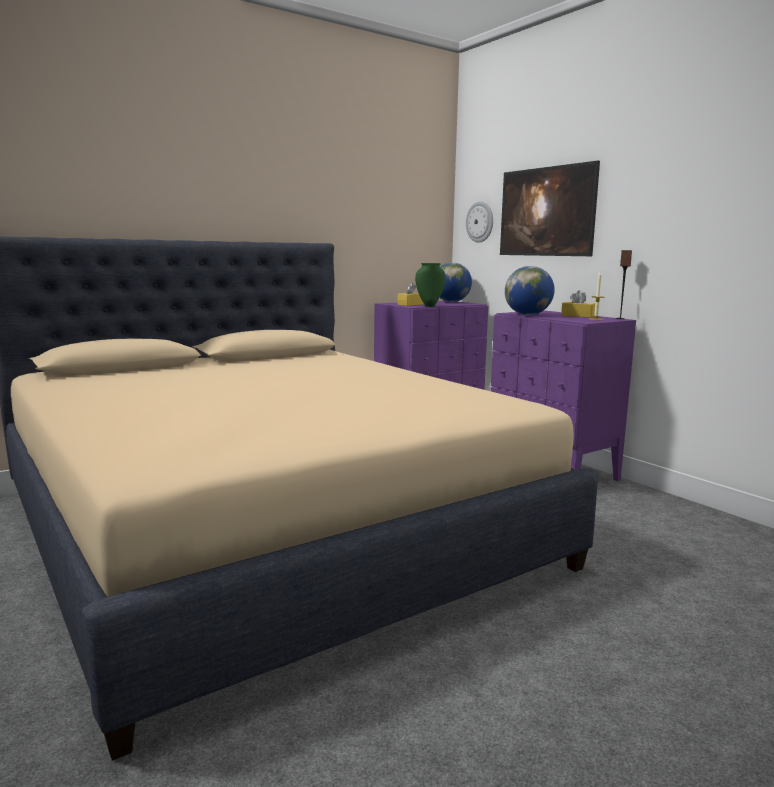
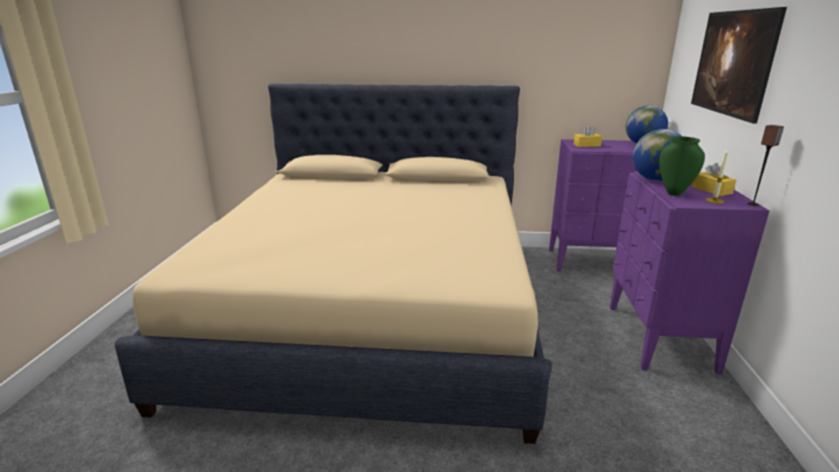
camera: 40 degrees right, 10 degrees up
green vase [415,263,446,307] -> green vase moved to [659,136,705,196]
wall clock [466,201,493,243] -> none

